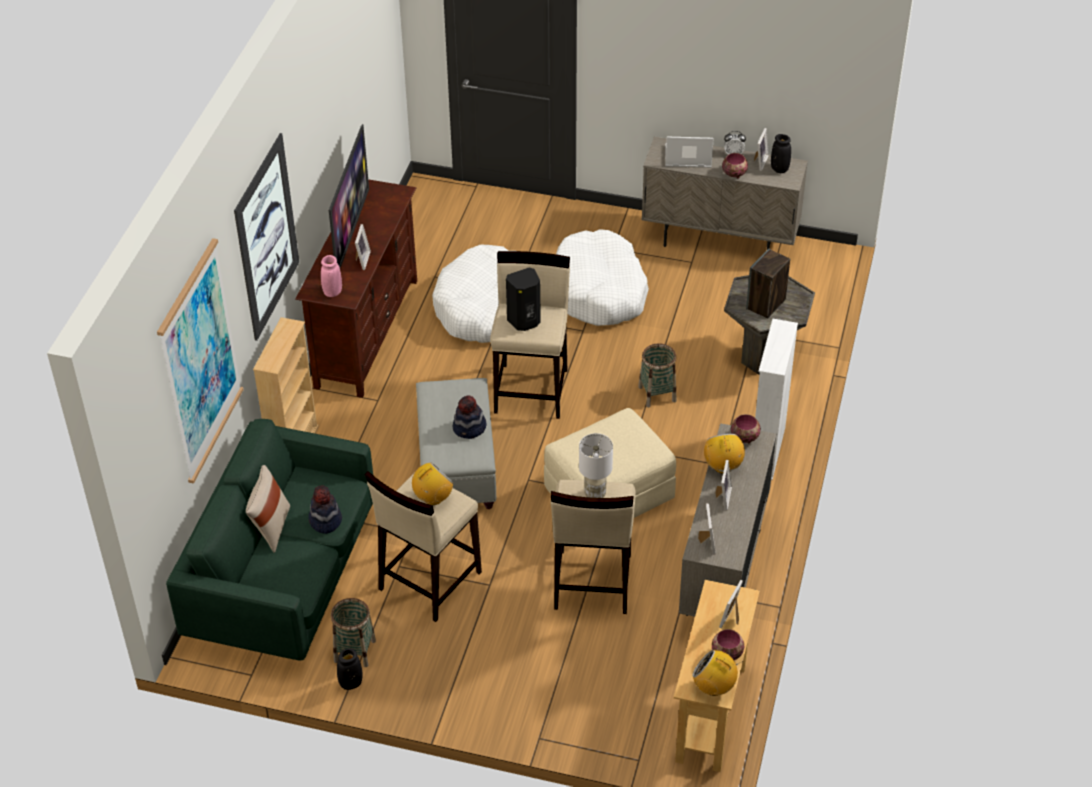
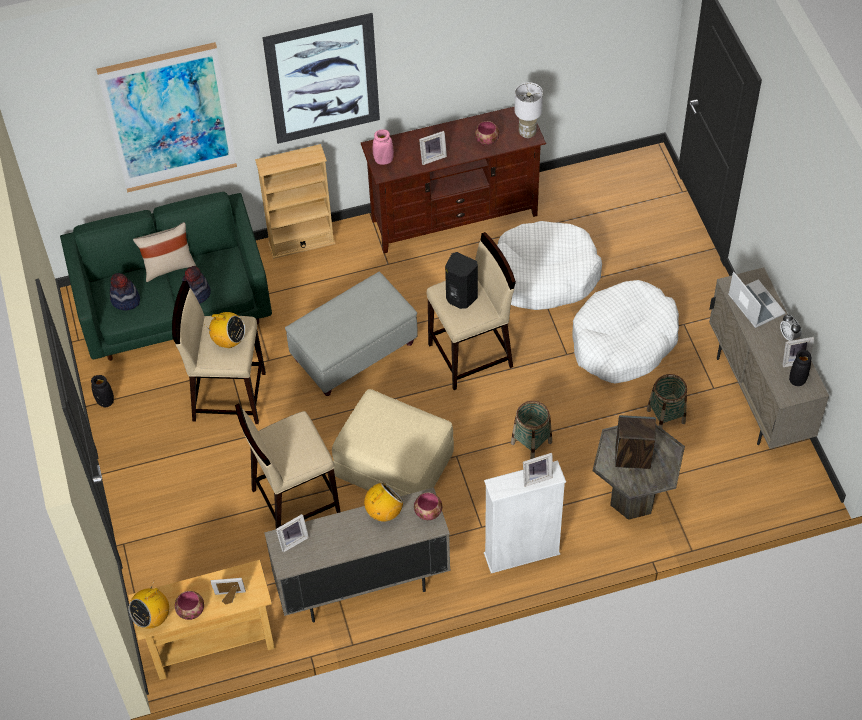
camera: 60 degrees right, 10 degrees up
television [329,124,369,268] -> none
basket [331,598,376,667] -> basket moved to [647,374,687,428]
hat [453,395,487,439] -> hat moved to [110,273,140,310]
white table lamp [579,433,613,498] -> white table lamp moved to [515,82,543,138]
radio [692,650,743,696] -> radio turned 135 degrees counterclockwise [129,580,169,629]
picture frame [716,460,732,511] -> picture frame moved to [523,453,553,487]
bowl [722,153,748,178] -> bowl moved to [474,121,499,146]

